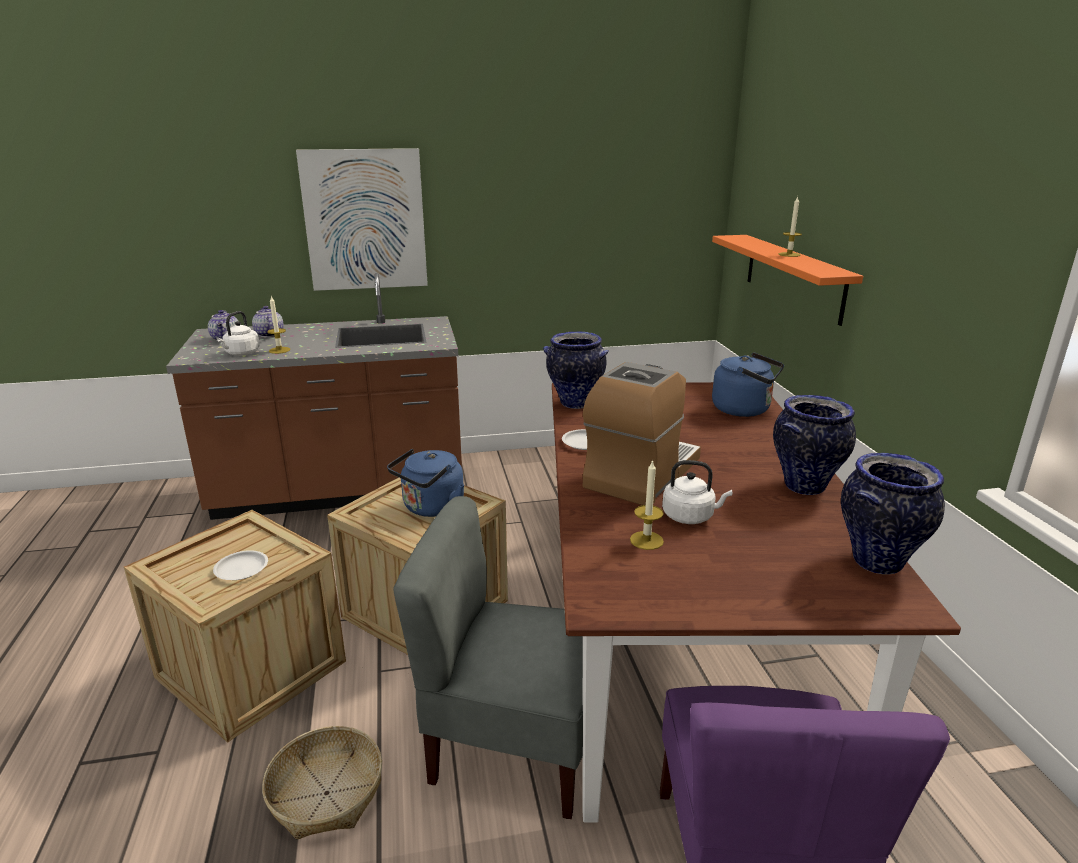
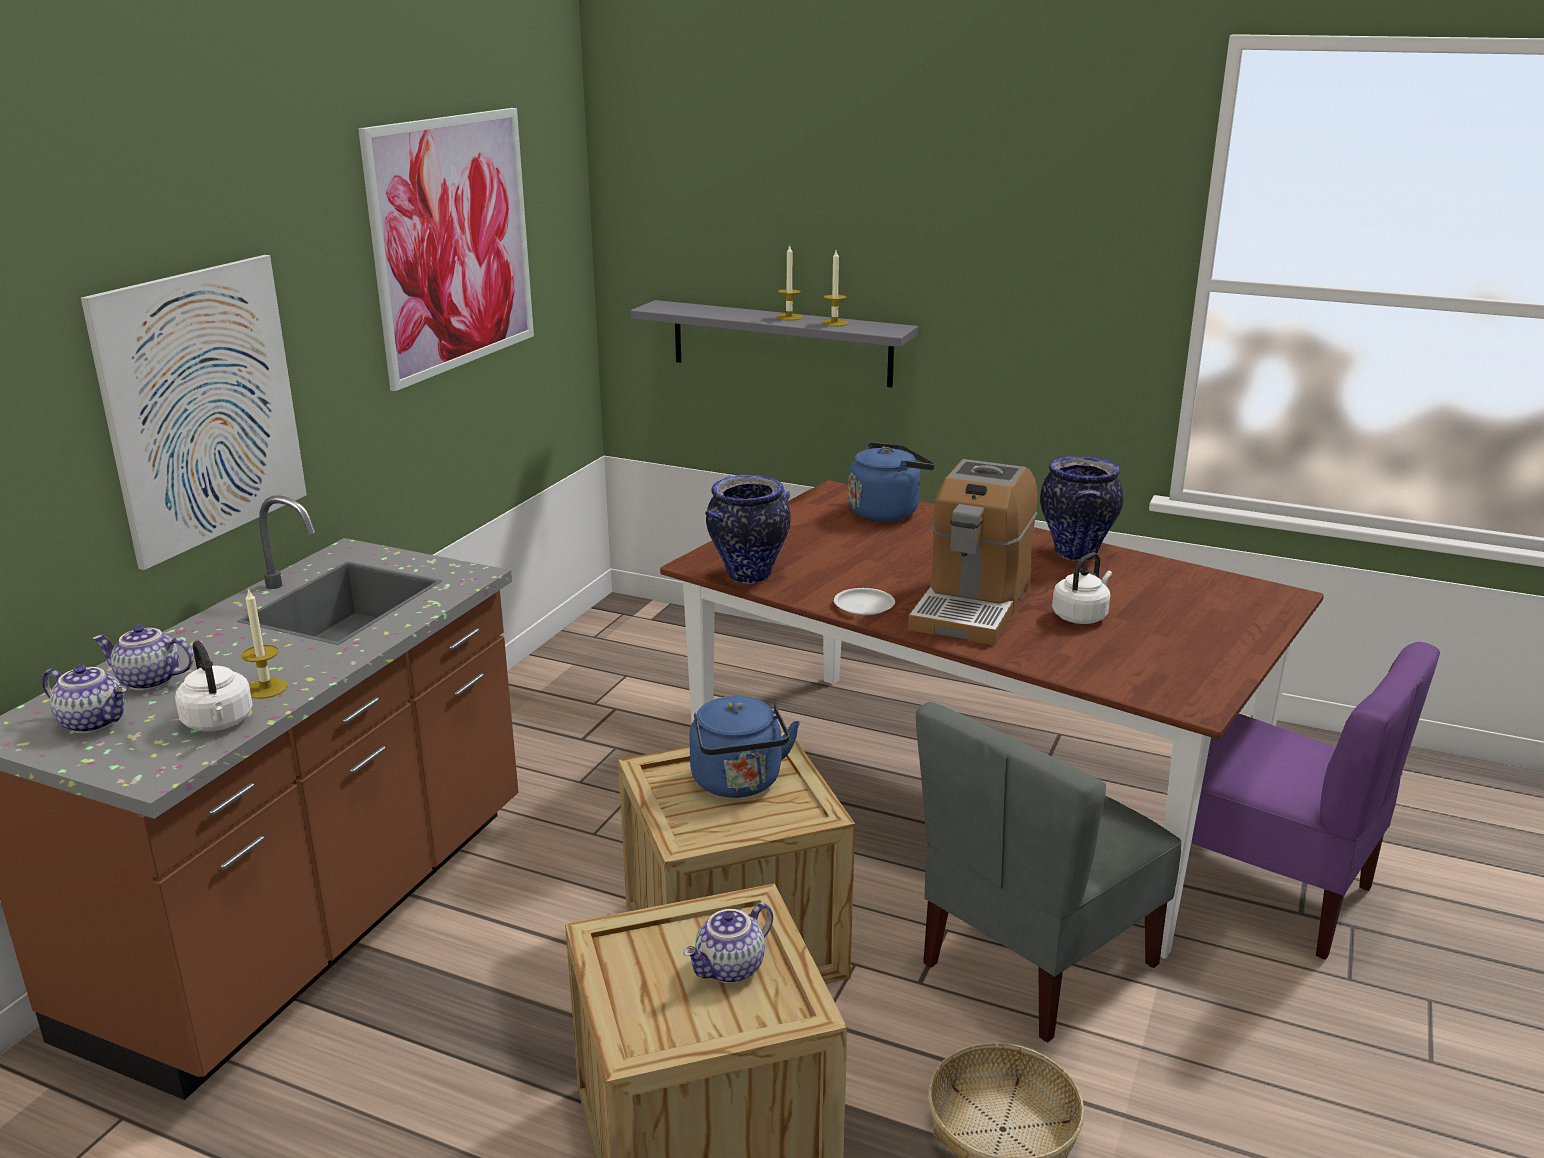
camera: 55 degrees left, 0 degrees up
white plate [213,550,268,580] -> teapot [683,902,773,983]
coffee machine [583,362,701,505] -> coffee machine turned 135 degrees counterclockwise [908,459,1038,645]
candle [630,460,664,550] -> candle moved to [821,250,848,327]
orange shelf [712,235,863,326] -> grey shelf [630,300,918,388]
vase [841,453,945,575] -> none
none -> picture [358,108,534,391]

